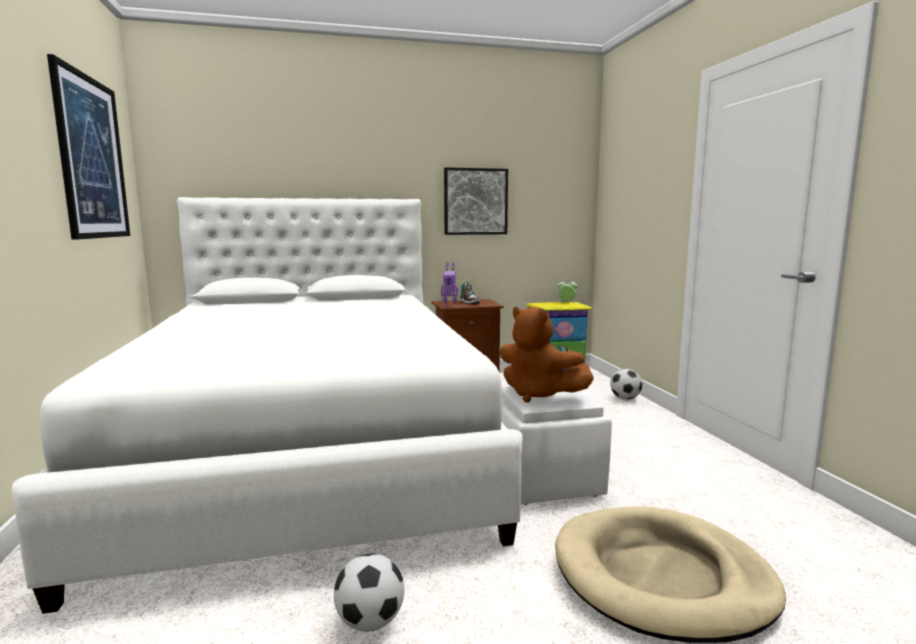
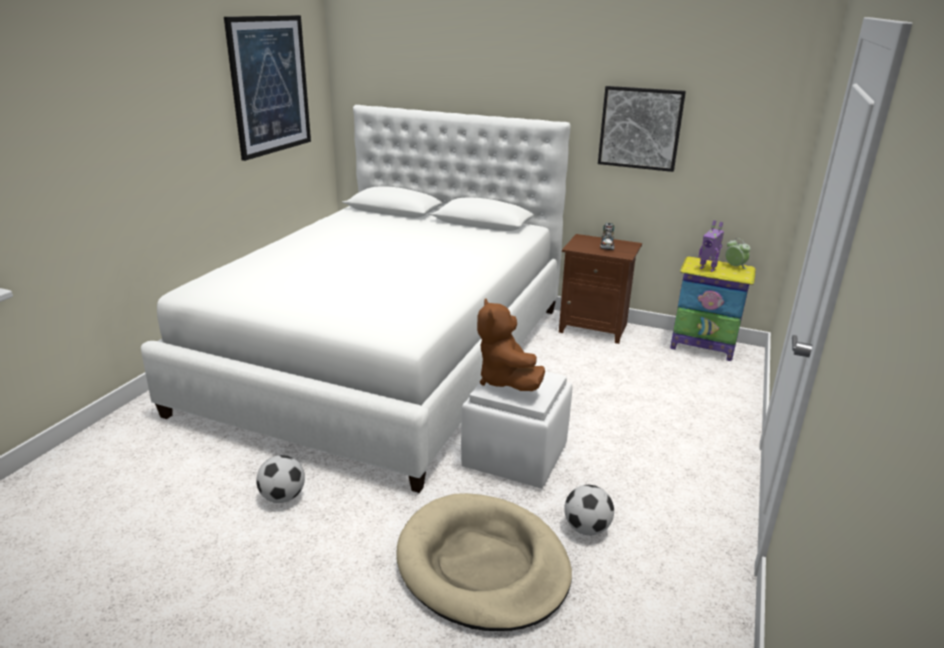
camera: 35 degrees right, 15 degrees up
toy robot [441,263,458,306] -> toy robot moved to [699,220,724,272]
football [610,369,642,400] -> football moved to [564,485,614,535]

